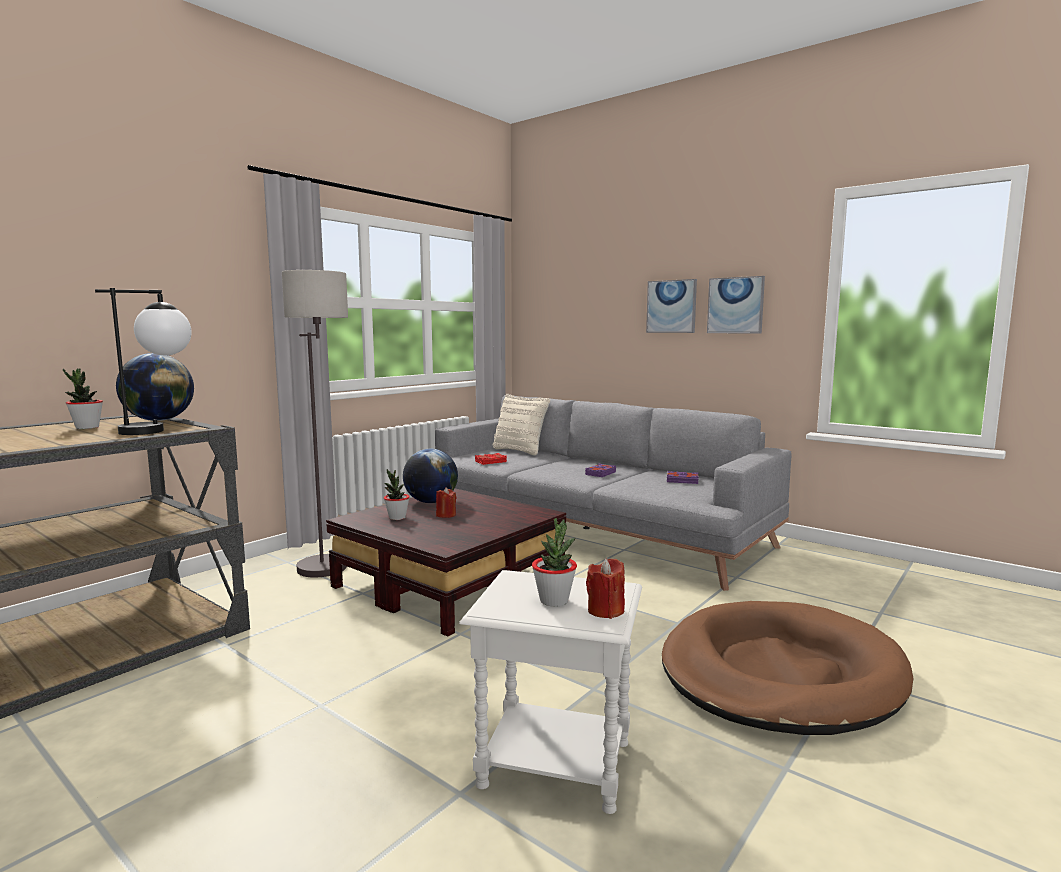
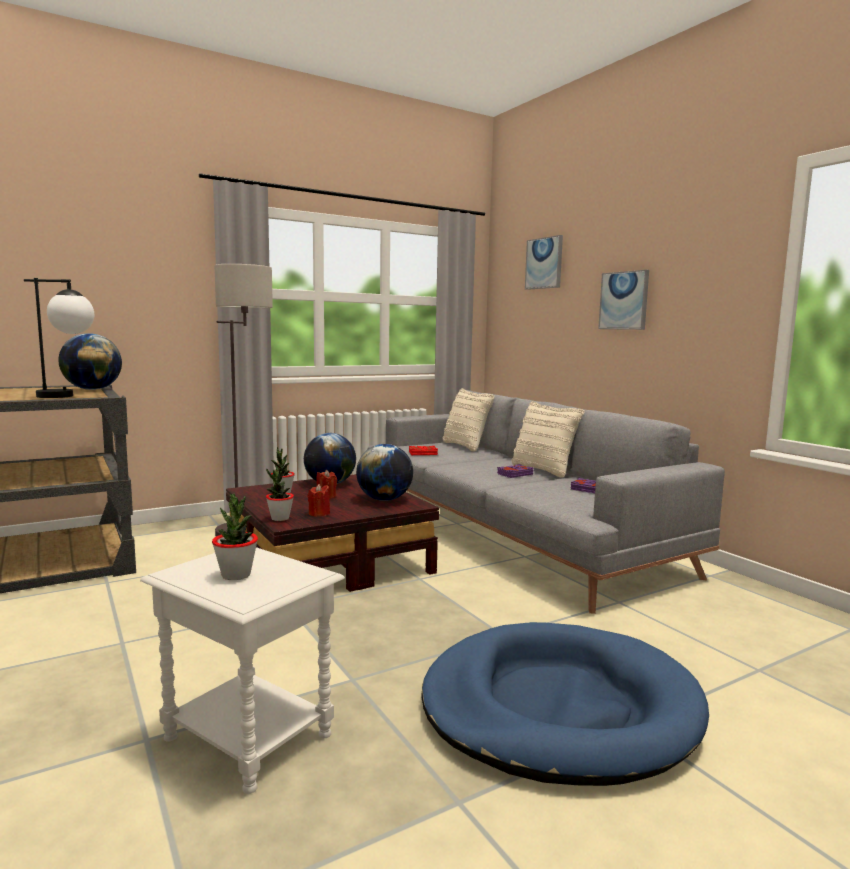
camera: 20 degrees right, 0 degrees up
potted plant [63,368,103,429] -> potted plant moved to [266,467,294,521]
red candle [586,559,625,619] -> red candle moved to [308,484,330,517]
brown dog bed [662,601,913,735] -> blue dog bed [421,622,709,786]
picture [707,276,765,334] -> picture moved to [525,235,563,290]
none -> globe [356,444,413,501]
none -> beige pillow [511,401,585,478]

